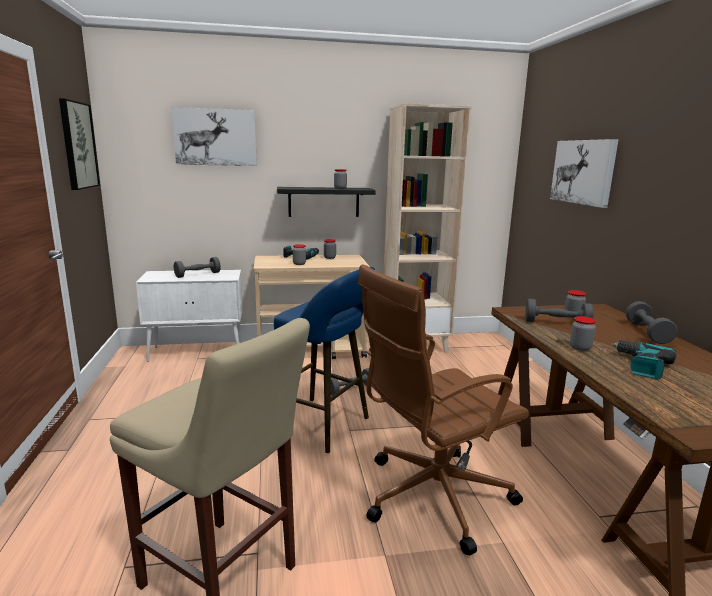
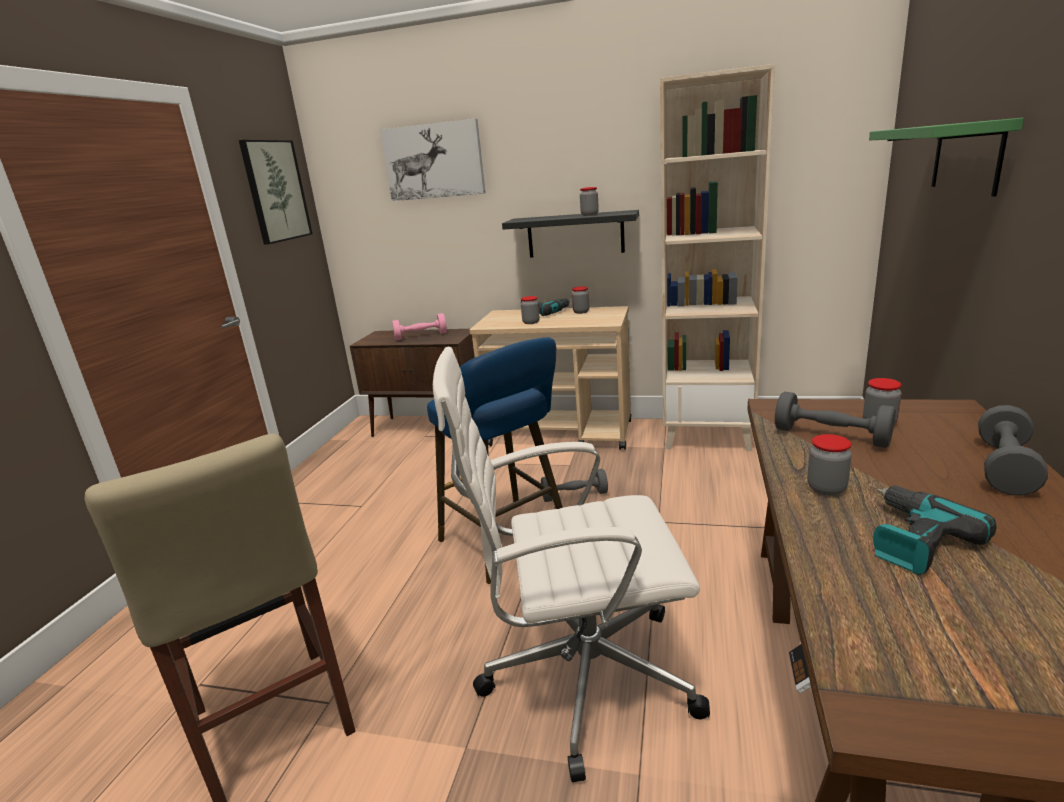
camera: 25 degrees right, 5 degrees up
white cabinet [136,270,243,362] -> brown cabinet [350,329,475,437]
grey dumbbell [174,257,221,278] -> pink dumbbell [392,313,447,340]
brown office chair [357,264,529,556] -> white office chair [433,347,710,782]
picture [550,139,619,208] -> green shelf [869,118,1024,197]

